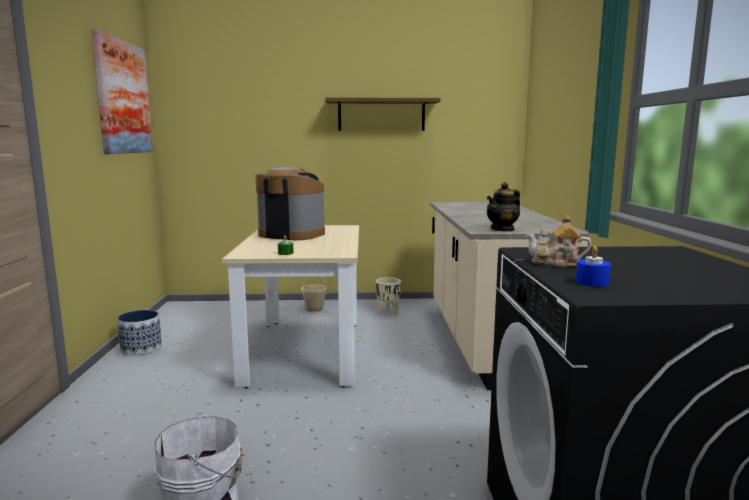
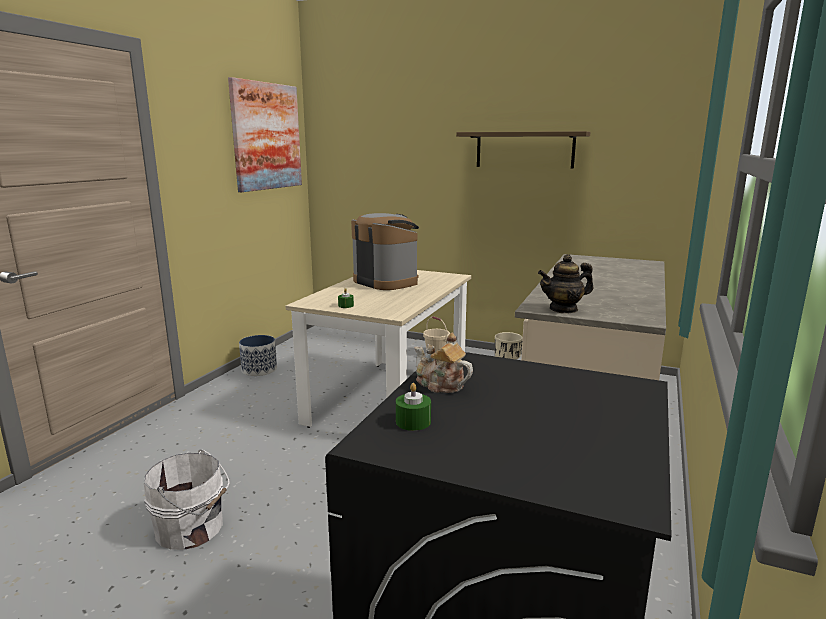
camera: 25 degrees right, 5 degrees up
blue candle [576,246,611,287] -> green candle [396,383,431,431]

